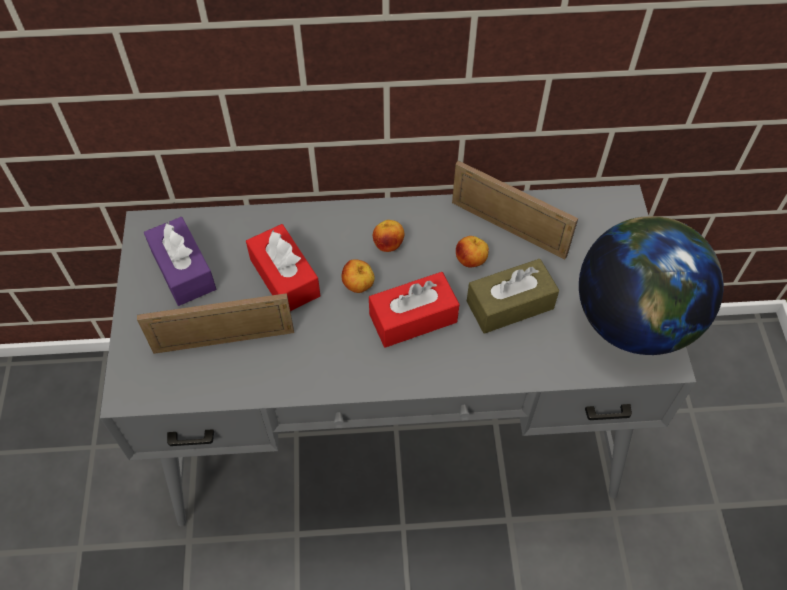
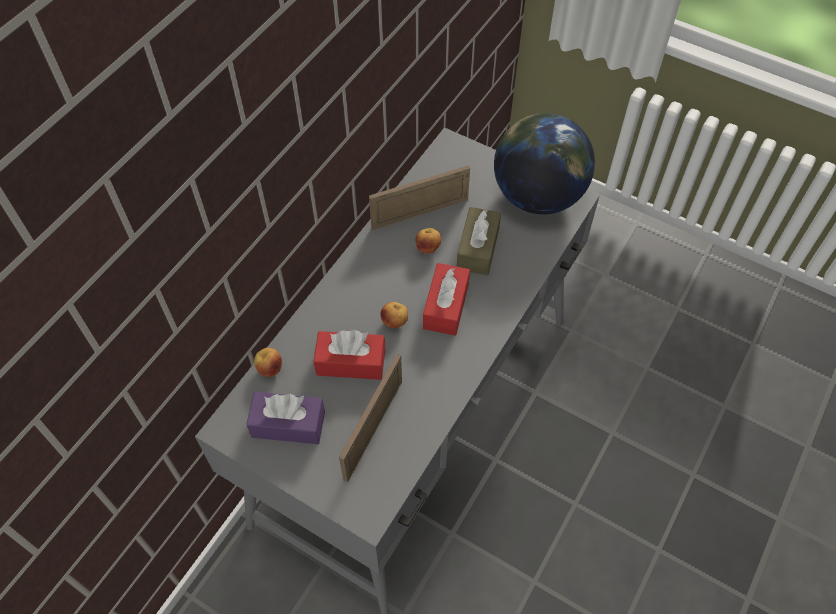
camera: 55 degrees left, 0 degrees up
apple [372,220,404,252] -> apple moved to [254,348,282,377]

